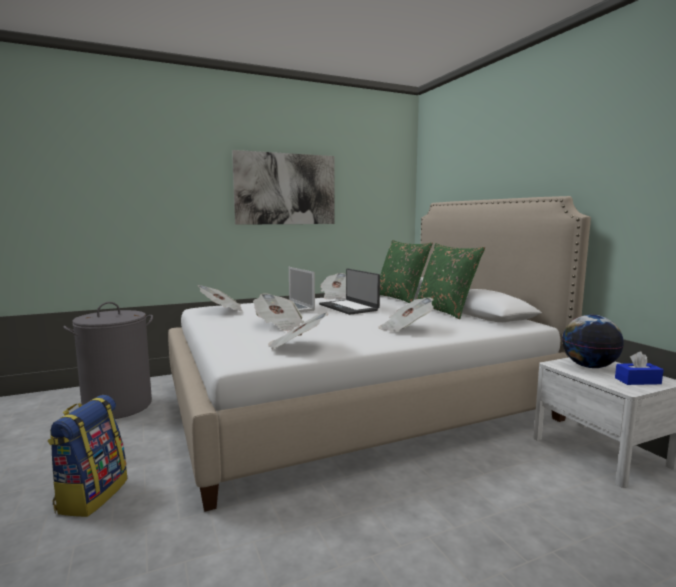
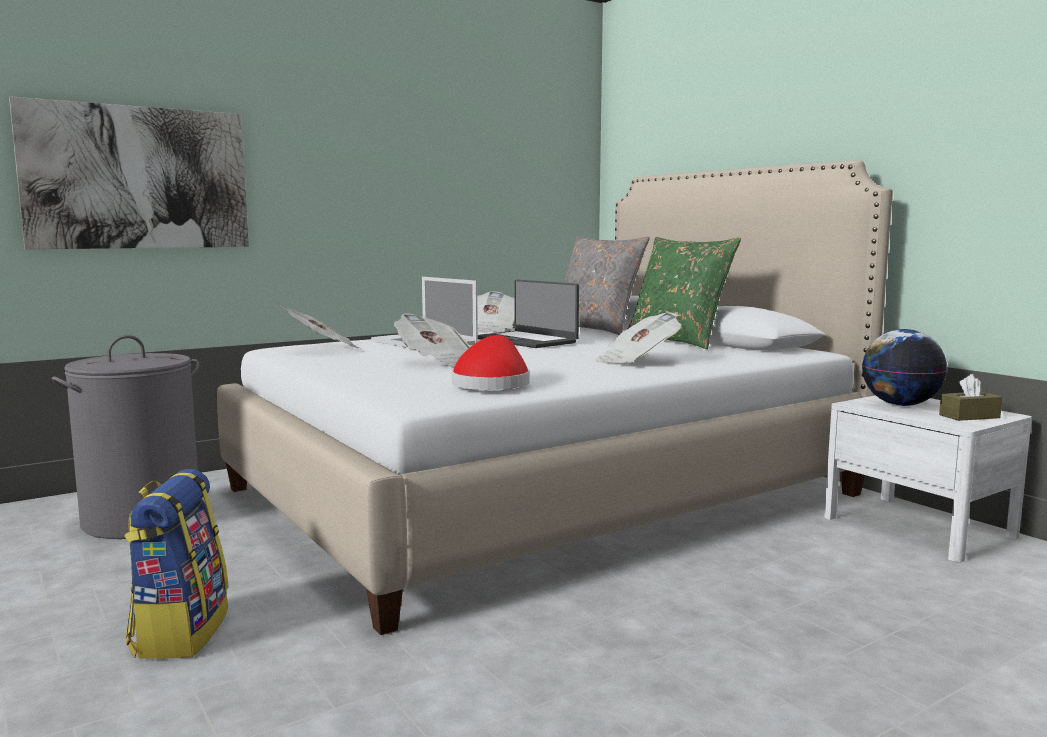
camera: 10 degrees left, 0 degrees up
picture [232,150,335,225] -> picture moved to [9,97,249,249]
newspaper [268,312,328,350] -> red hat [452,335,529,390]
green pillow [380,240,433,303] -> grey pillow [564,236,650,335]
blue tissue box [615,351,664,385] -> brown tissue box [939,374,1002,421]

